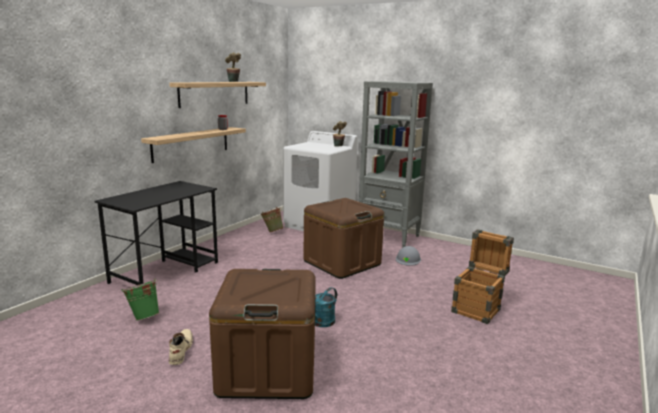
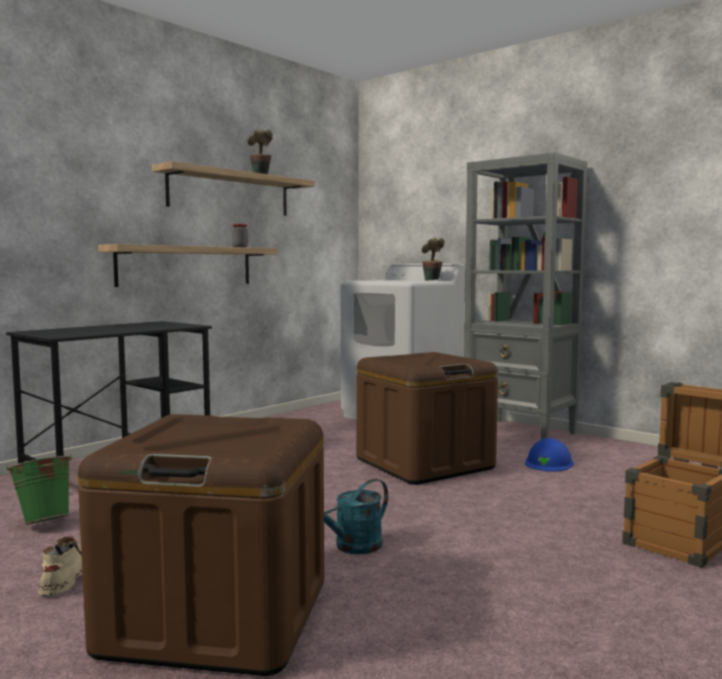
camera: 10 degrees right, 10 degrees down
green bucket [261,207,283,233] -> none
grey hard hat [396,246,421,266] -> blue hard hat [525,438,574,471]

